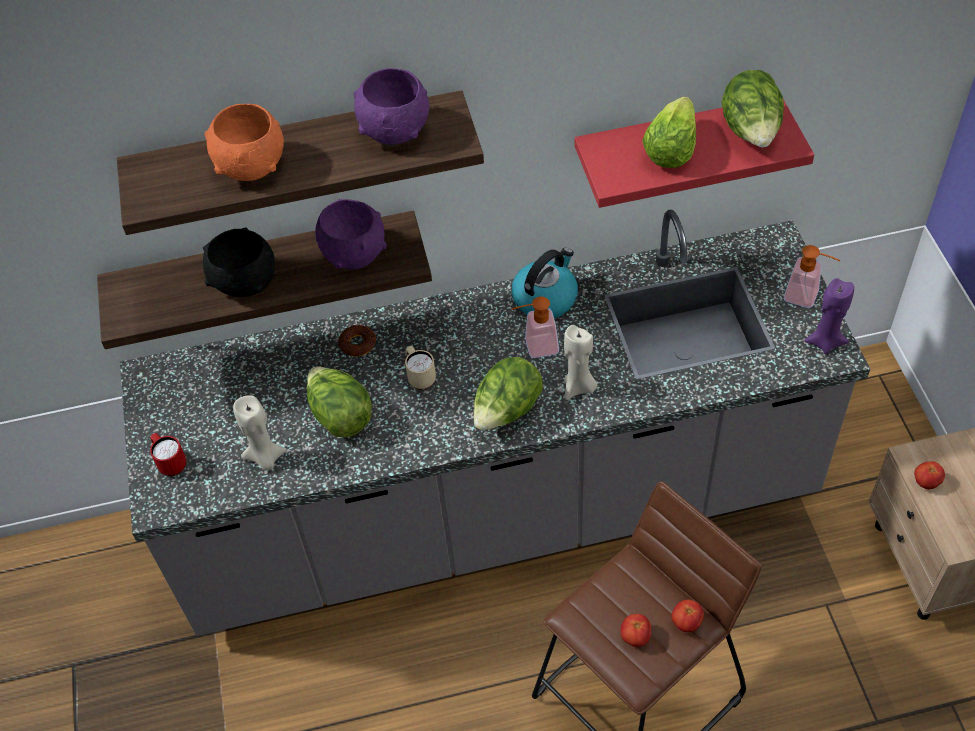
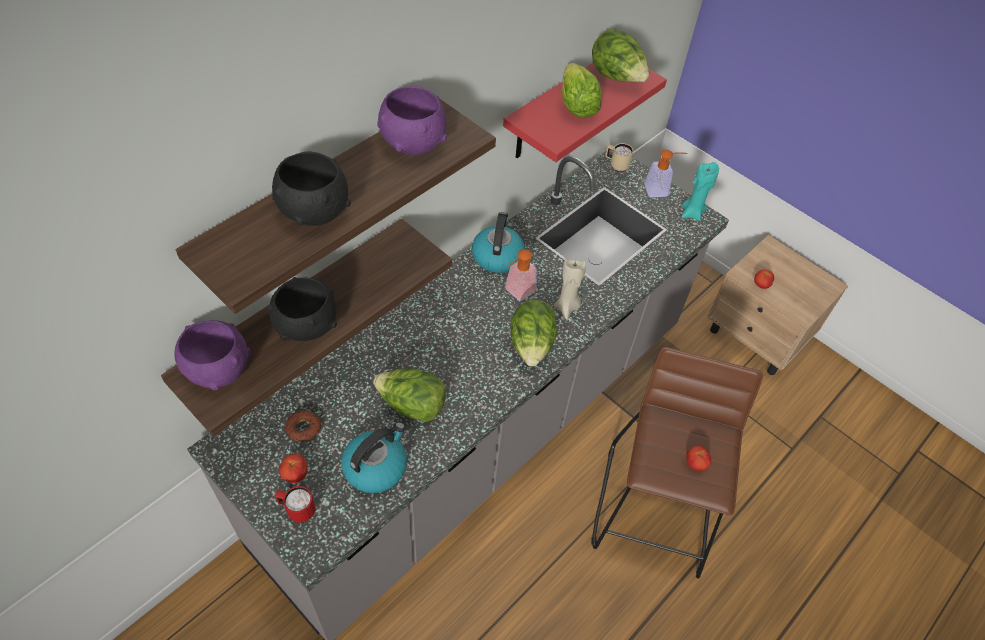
camera: 40 degrees left, 0 degrees up
orange bowl [205,104,284,181] -> black bowl [272,151,351,226]
beige candle [233,395,287,470] -> kettle [341,422,407,493]
purple bowl [315,199,387,269] -> purple bowl moved to [175,320,251,390]
donut [338,325,376,356] -> donut moved to [285,410,321,442]
beige mug [405,346,436,390] -> beige mug moved to [605,143,634,172]
tomato [671,599,704,632] -> tomato moved to [279,454,307,483]
purple candle [804,278,854,354] -> turquoise candle [681,162,719,221]

